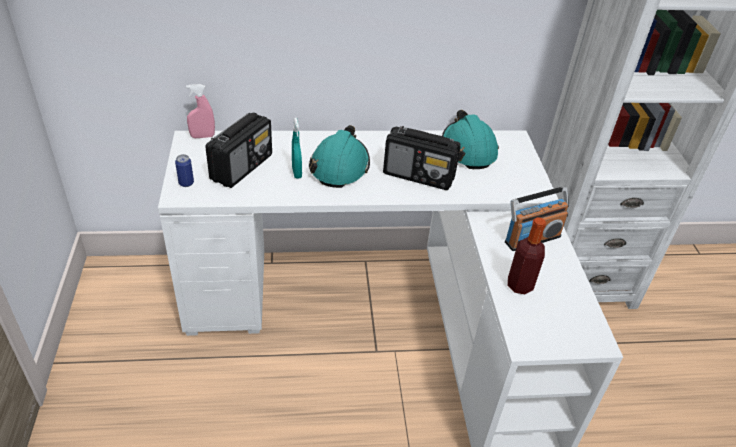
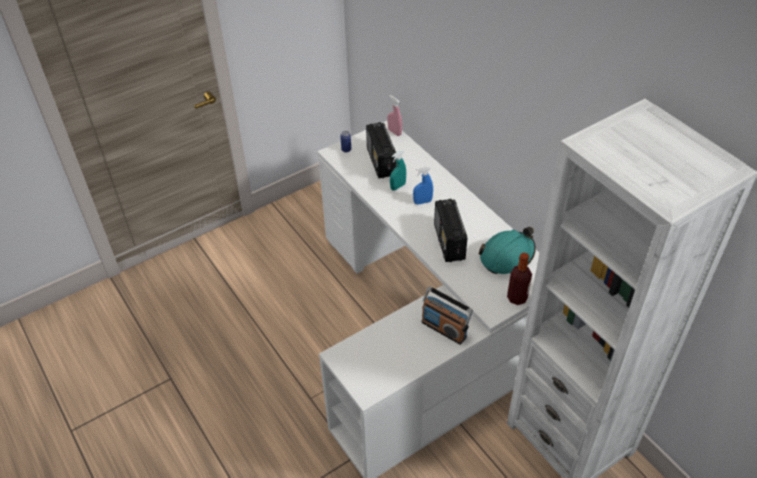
camera: 65 degrees right, 5 degrees up
radio [205,112,272,188] -> radio turned 75 degrees clockwise [366,122,396,178]
turquoise hard hat [309,125,370,188] -> blue spray bottle [413,166,433,205]
bottle [507,217,546,294] -> bottle moved to [507,253,532,305]

